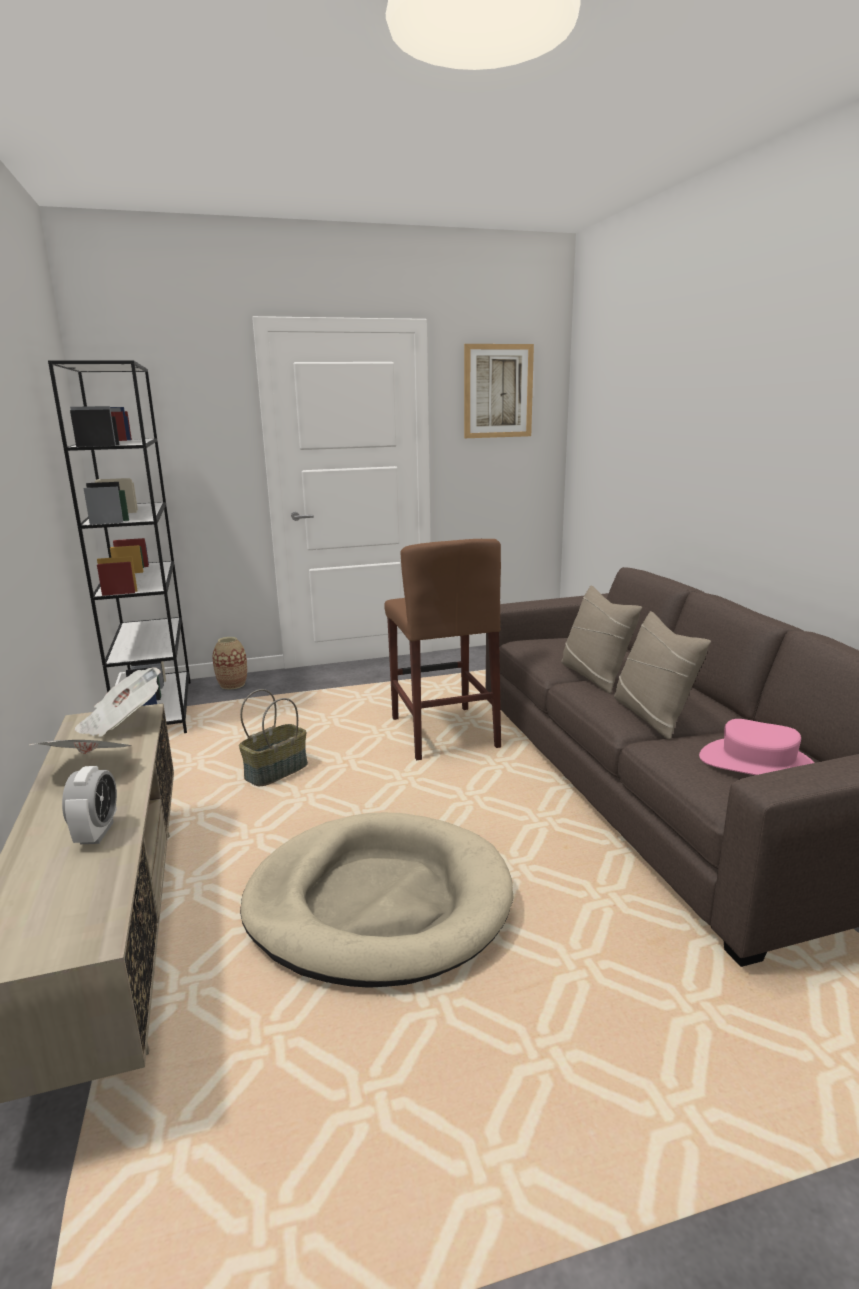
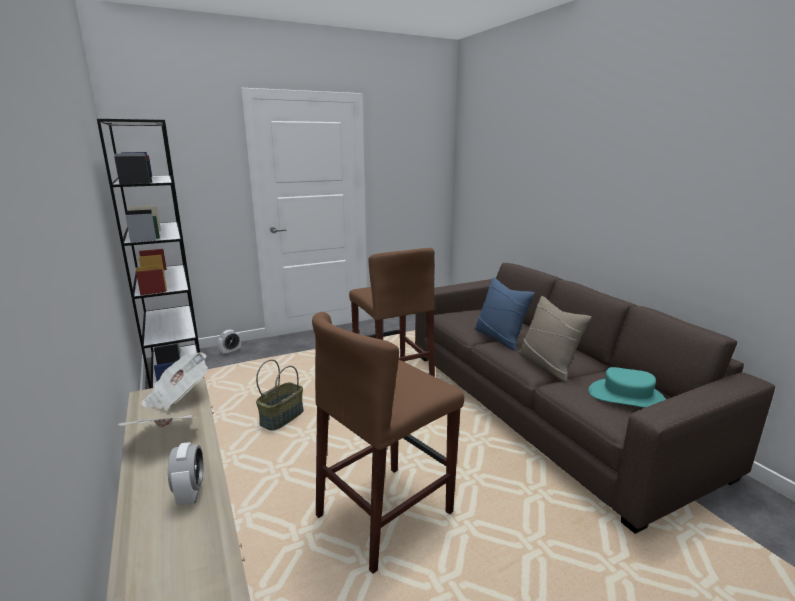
camera: 10 degrees left, 0 degrees up
vase [212,637,247,689] -> alarm clock [218,330,241,355]
beige dog bed [240,813,514,988] -> brown stool [312,312,464,574]
picture [464,344,534,438] -> none
beige pillow [561,586,642,693] -> blue pillow [474,277,535,351]
pink hat [699,719,814,775] -> turquoise hat [589,367,666,408]

